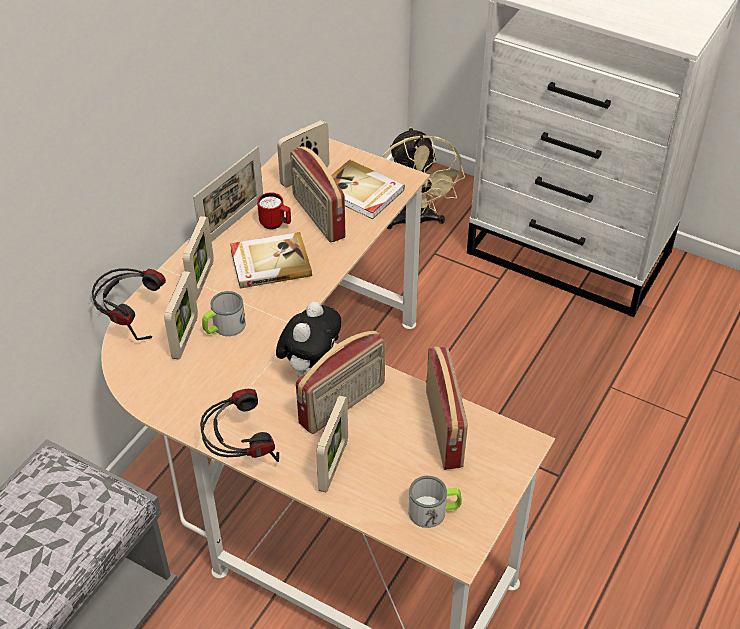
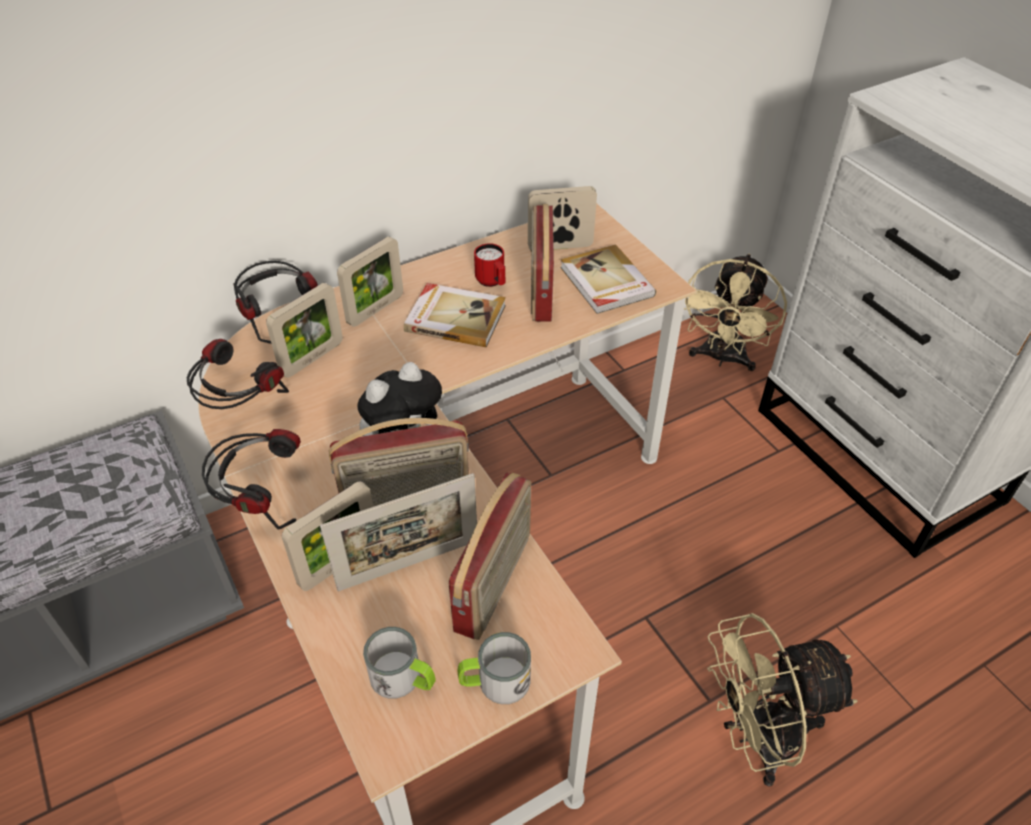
camera: 30 degrees right, 0 degrees up
picture frame [193,146,263,241] -> picture frame moved to [320,473,477,592]
mug [202,291,246,336] -> mug moved to [458,632,531,704]
none -> headphones [187,339,289,409]
none -> beige fan [707,613,858,787]

